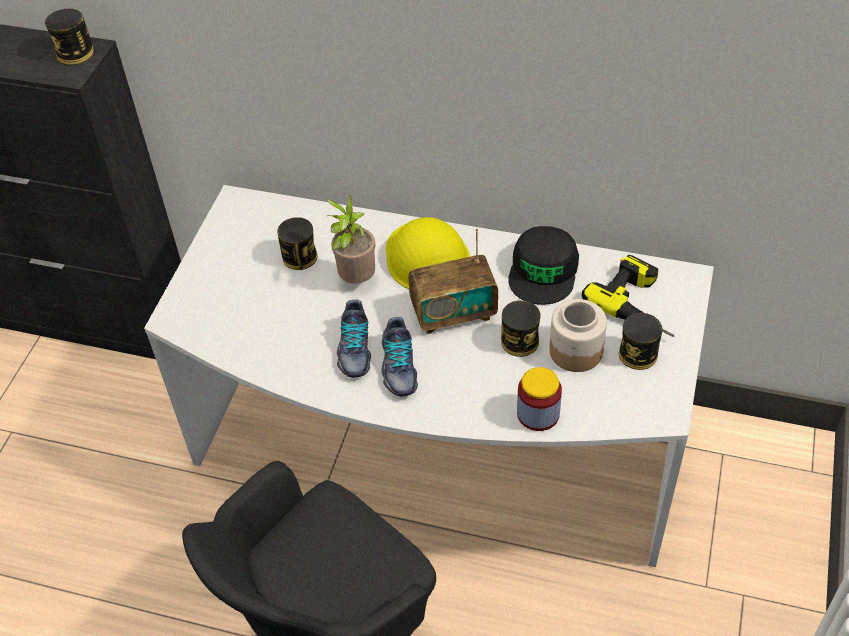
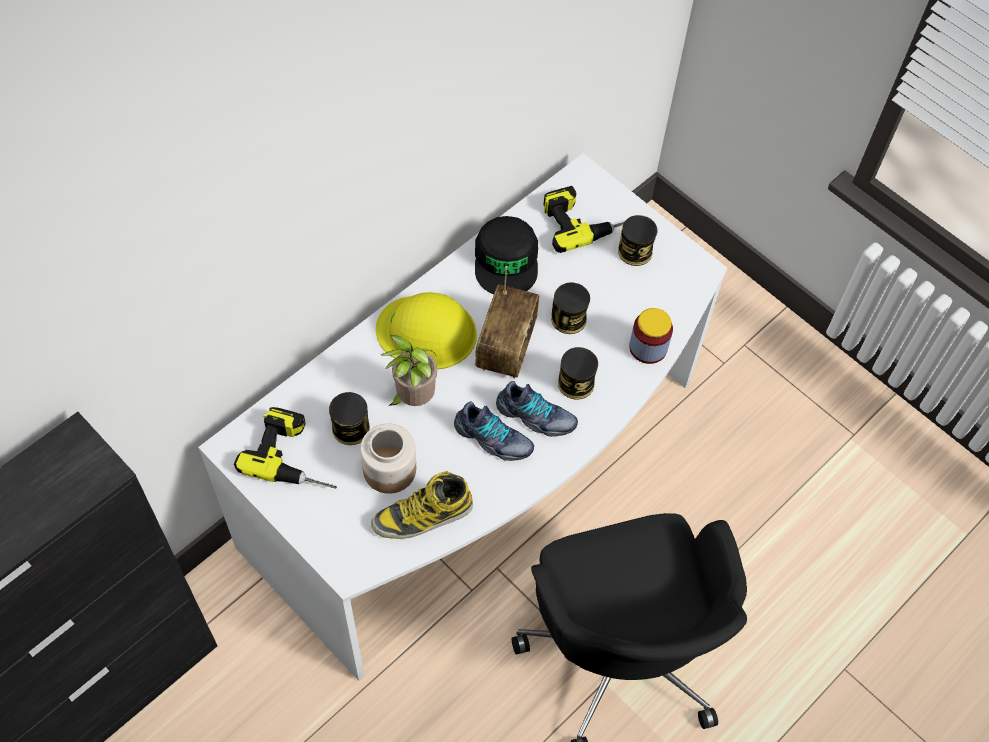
camera: 65 degrees left, 10 degrees up
can [45,9,94,65] -> can moved to [558,347,598,400]
black cap [508,226,579,305] -> black cap turned 45 degrees clockwise [475,216,538,294]
jar [549,299,607,372] -> jar moved to [360,423,416,494]
none -> power drill [234,407,337,489]
none -> boot [371,471,473,539]

